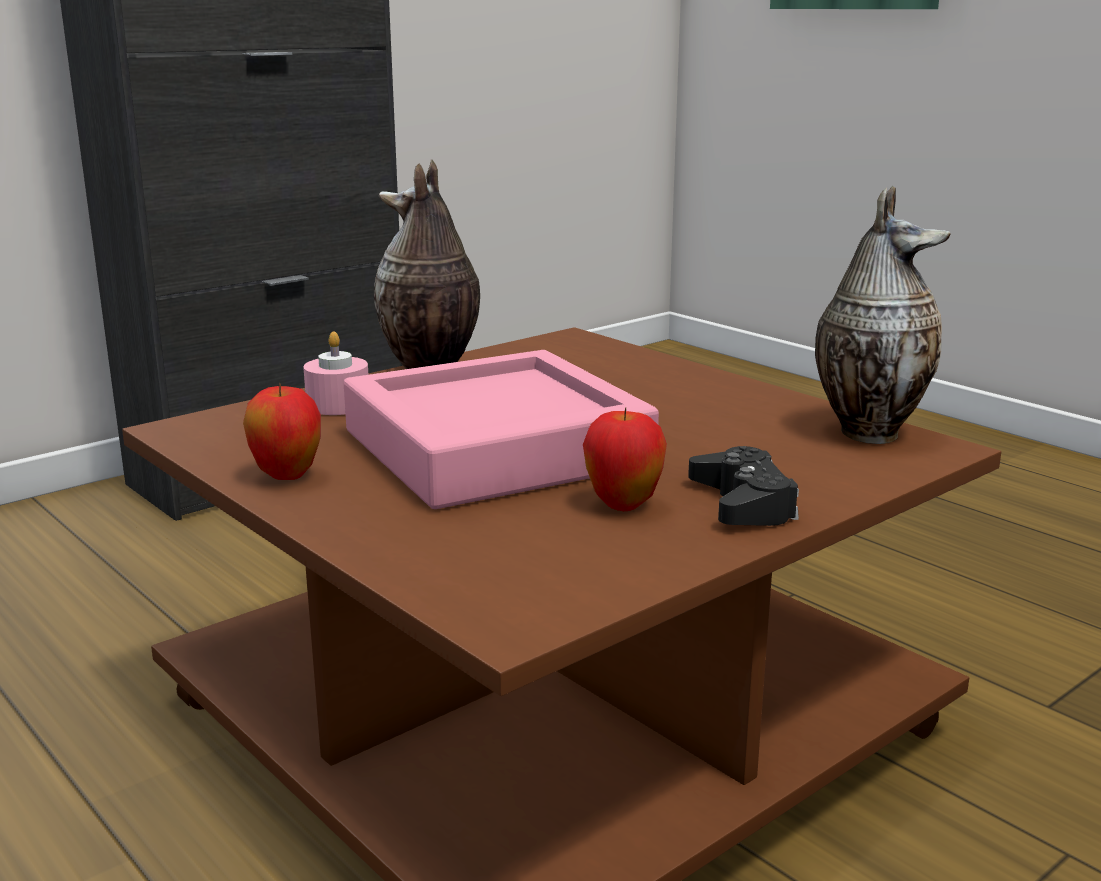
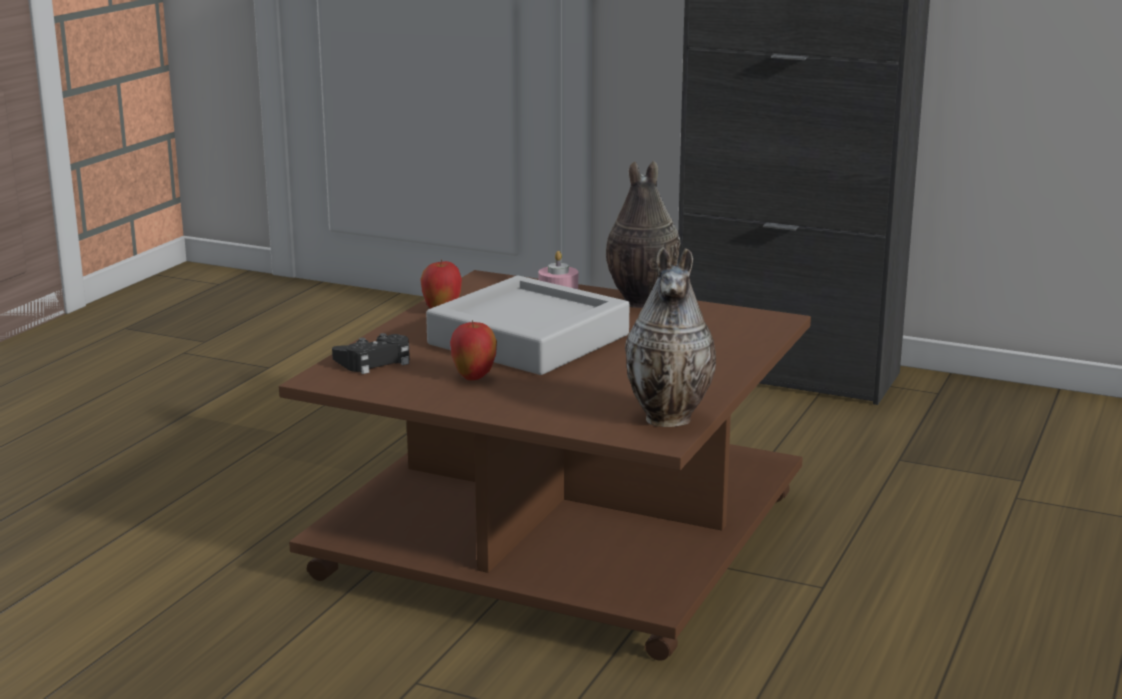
camera: 65 degrees right, 0 degrees up
pink tray [344,350,659,509] -> grey tray [426,276,630,375]
black game controller [688,446,799,526] -> black game controller moved to [332,333,410,374]

